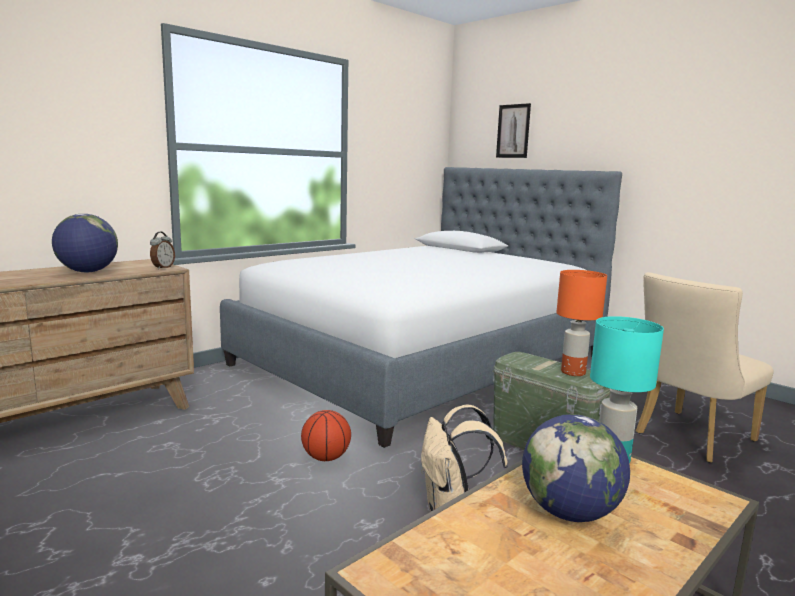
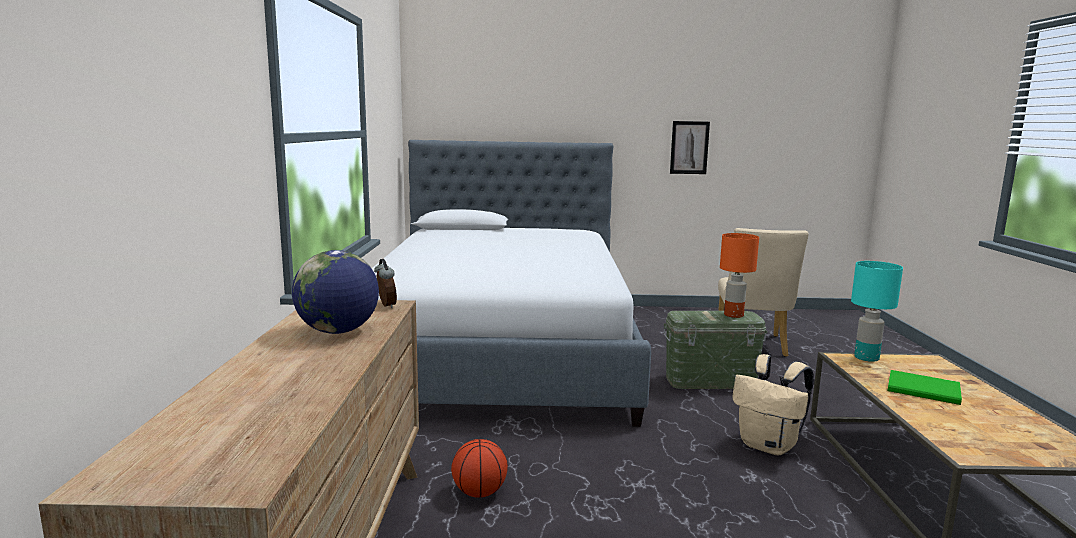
camera: 45 degrees left, 0 degrees up
basketball [301,410,351,461] -> basketball moved to [451,439,508,498]
picture [496,103,531,158] -> picture moved to [670,121,710,174]
globe [522,414,630,522] -> green book [888,370,962,405]

